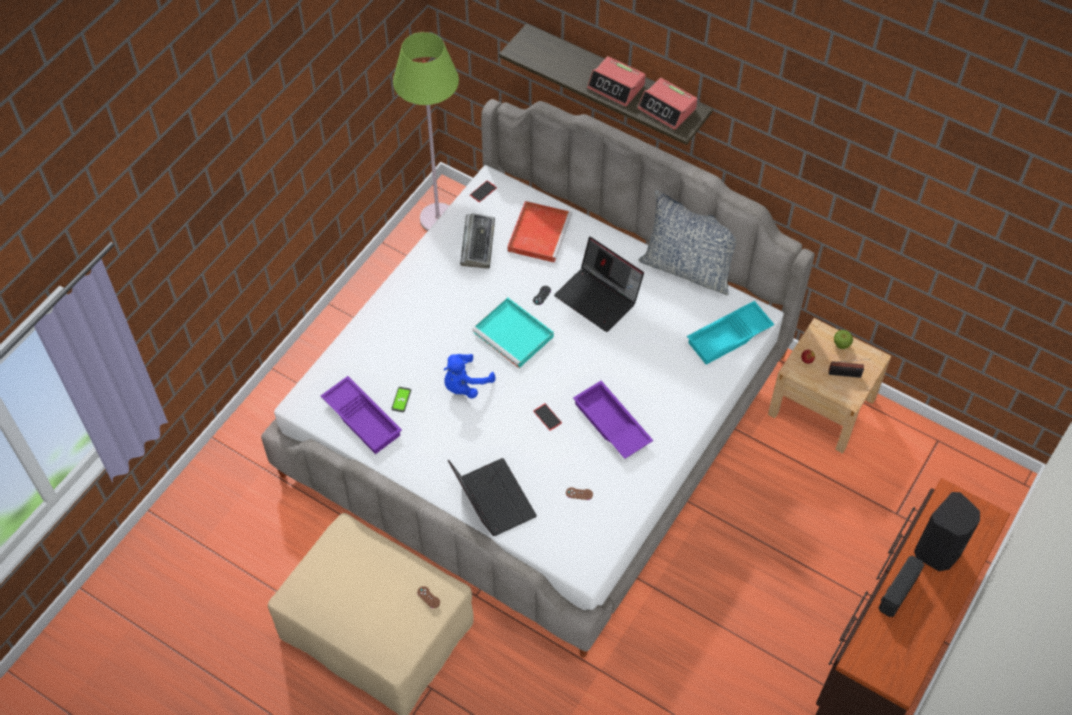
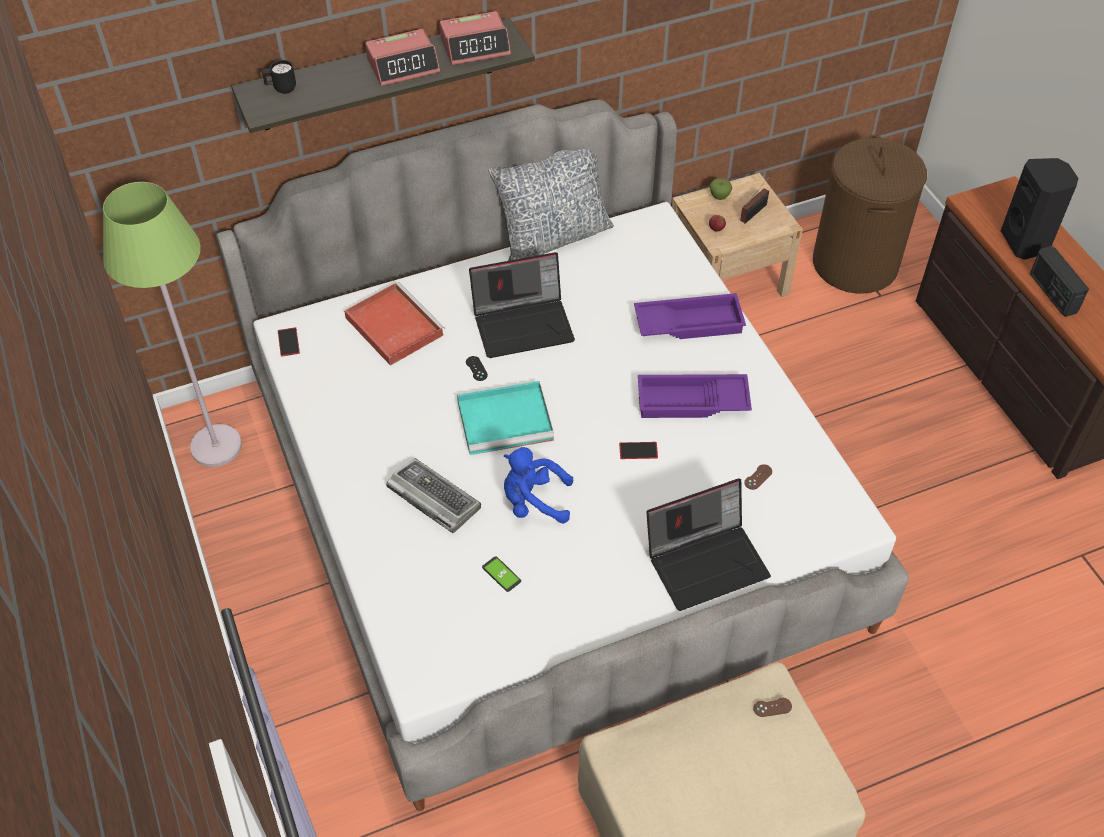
camera: 55 degrees left, 5 degrees down
purple tray [321,376,402,454] -> purple tray moved to [634,293,746,339]
blue plush toy [443,354,495,398] -> blue plush toy turned 105 degrees clockwise [504,447,573,524]
laptop [448,458,537,536] -> laptop turned 150 degrees clockwise [647,478,771,611]
keyboard [460,213,495,269] -> keyboard moved to [386,458,481,533]
turquoise tray [687,301,775,365] -> none
none -> black mug [262,60,296,94]
none -> brown laundry basket [813,135,927,294]

